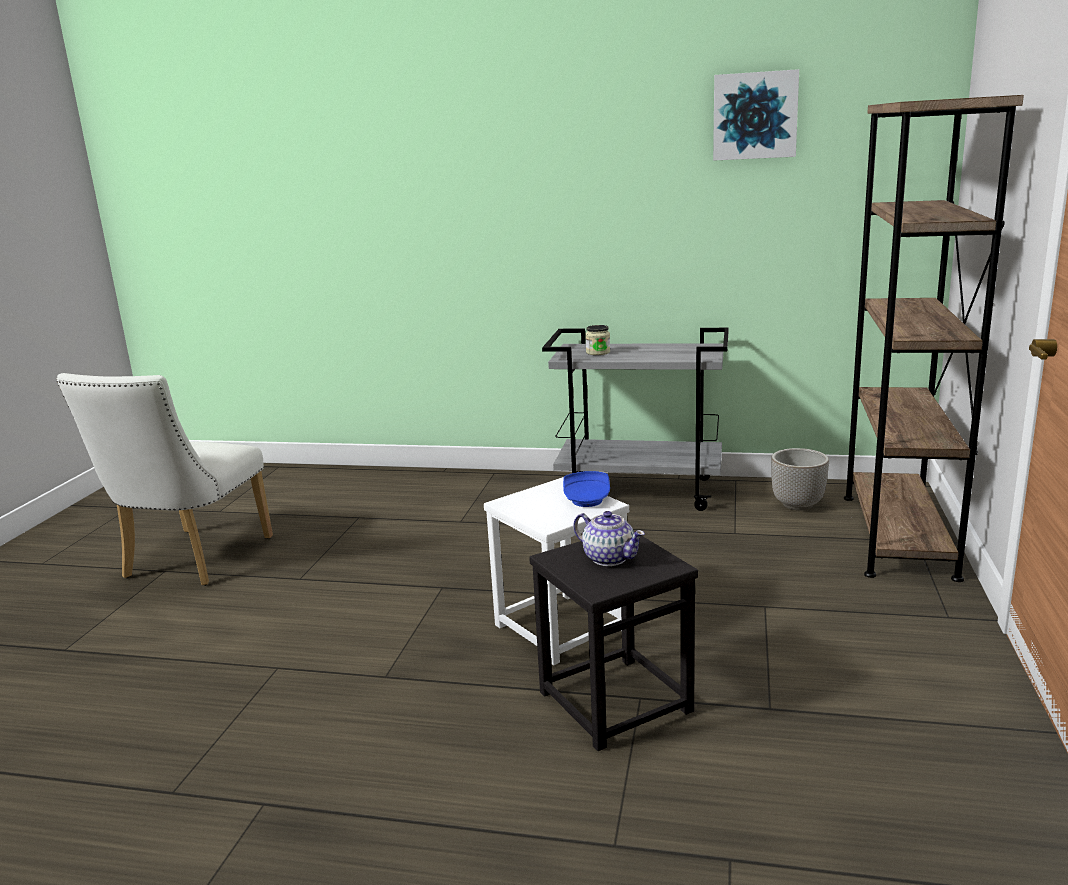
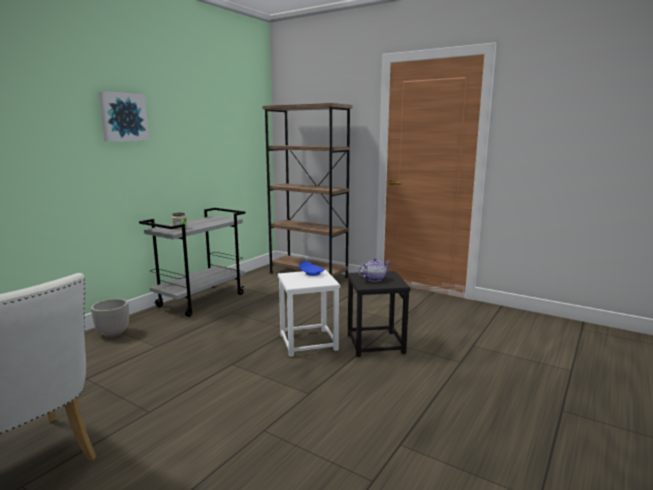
camera: 70 degrees left, 5 degrees down
picture [713,69,799,161] -> picture moved to [99,91,149,142]
planter [771,448,829,510] -> planter moved to [91,299,129,338]

